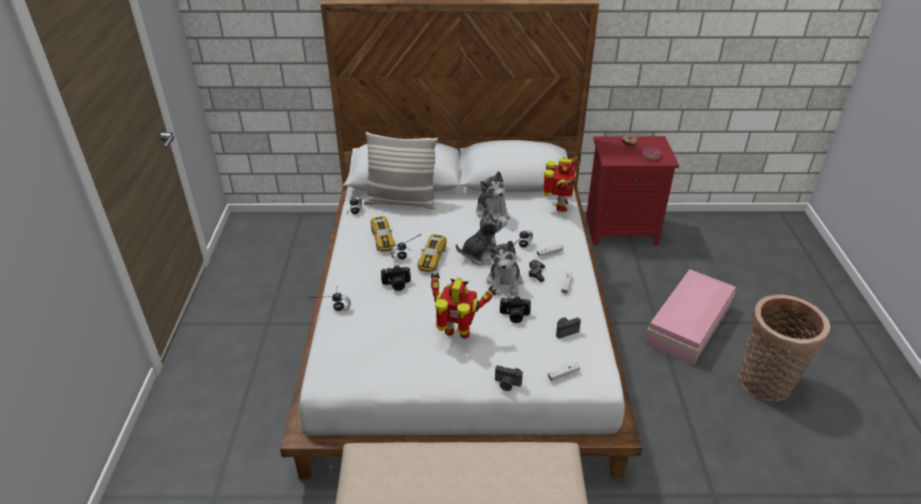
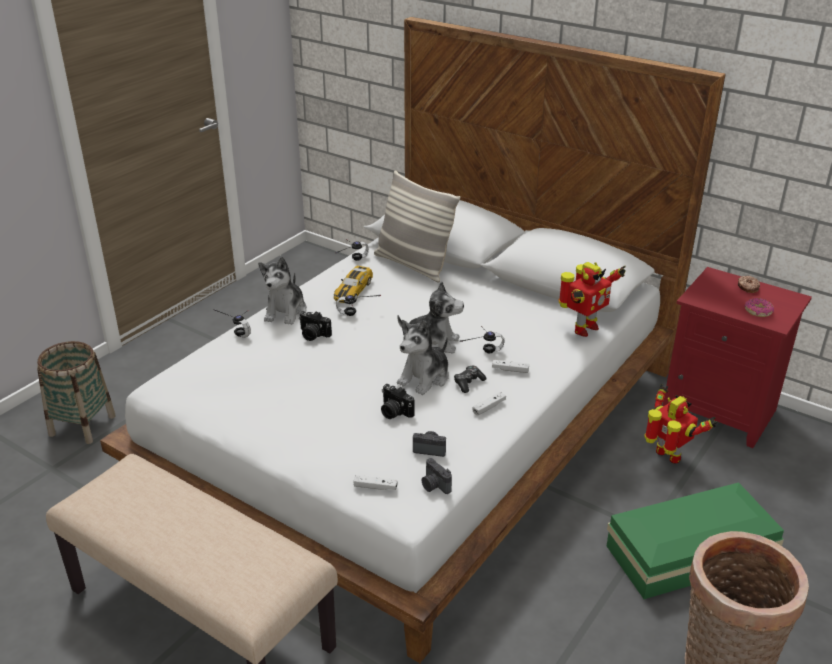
camera: 35 degrees right, 5 degrees down
toy car [417,234,447,272] -> none
toy robot [431,273,497,338] -> toy robot moved to [644,384,717,464]
plush toy [476,171,510,220] -> plush toy moved to [258,257,307,325]
camera [495,366,523,391] -> camera moved to [422,458,452,494]
pink storage box [646,269,736,366] -> green storage box [607,482,784,599]
none -> basket [37,341,116,444]

